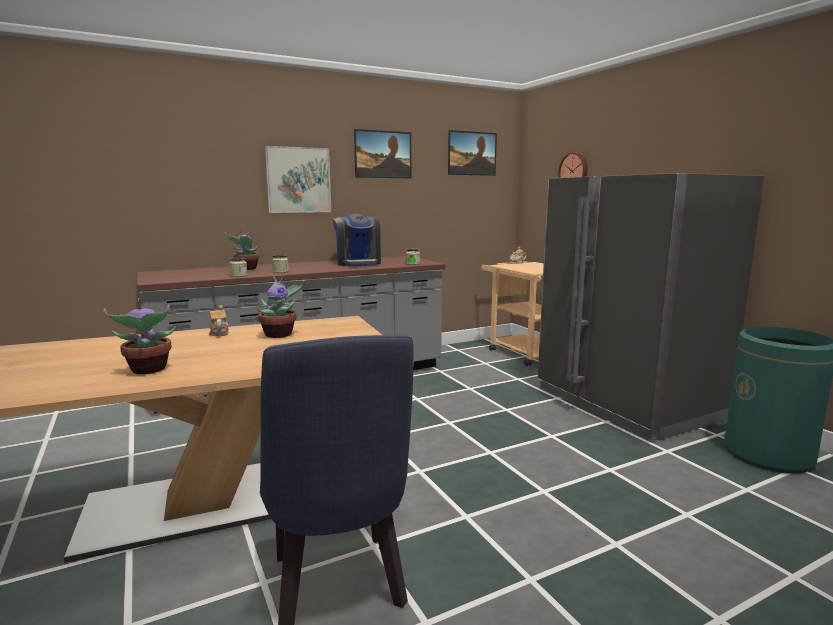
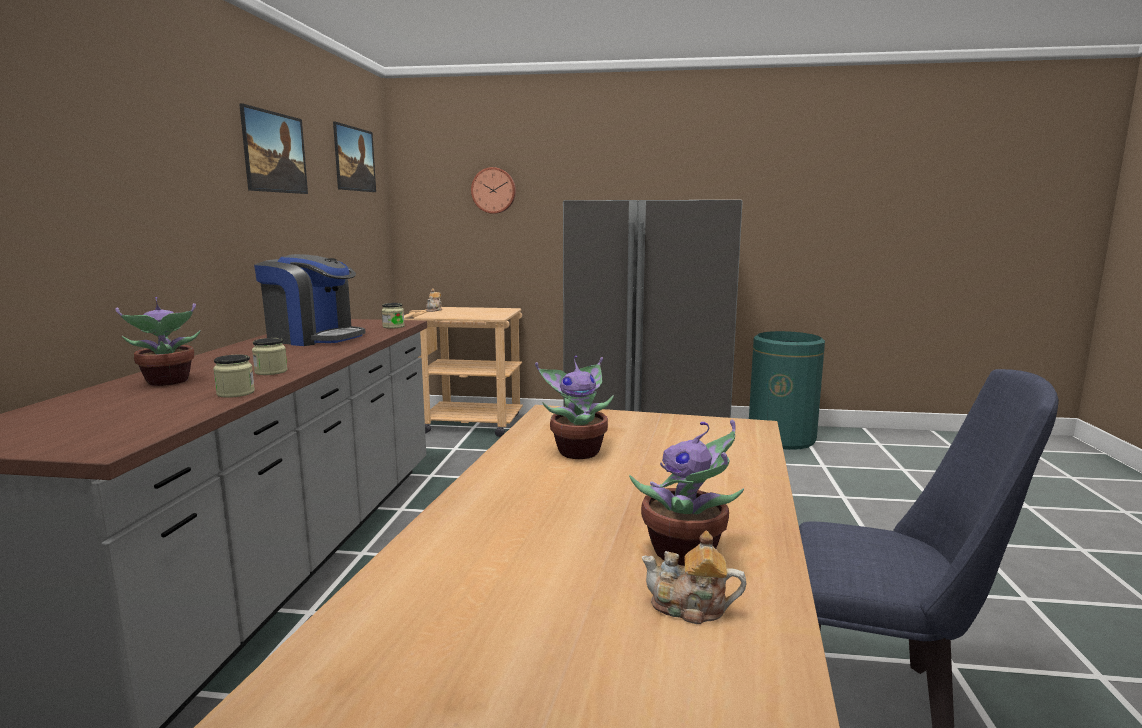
camera: 55 degrees left, 0 degrees up
teapot [209,305,229,336] -> teapot moved to [642,531,747,624]
picture [264,146,331,213] -> none

